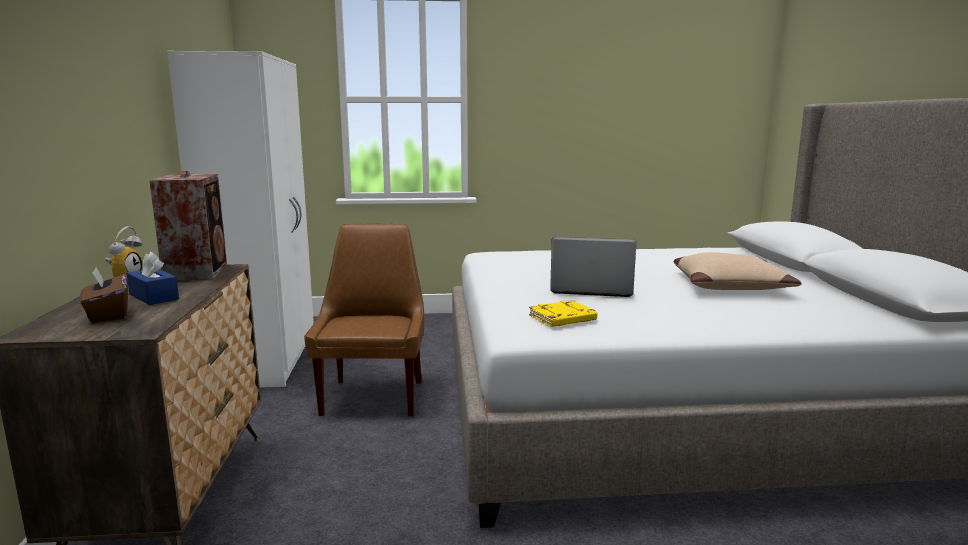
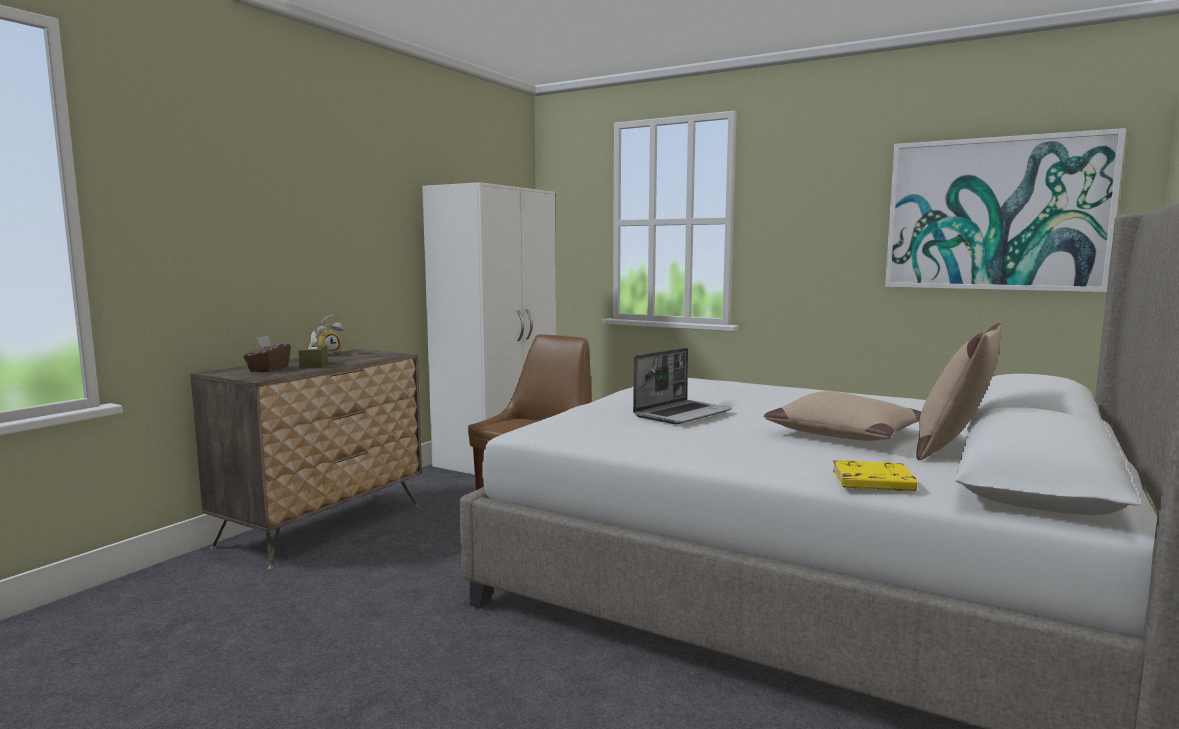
camera: 35 degrees right, 5 degrees down
blue tissue box [126,252,179,305] -> brown tissue box [298,331,328,368]
speaker [149,171,227,281] -> none
yellow book [529,300,597,327] -> yellow book moved to [833,460,917,491]
laptop [550,237,636,297] -> laptop turned 90 degrees clockwise [633,348,732,424]
none -> picture [885,128,1126,292]
none -> beige pillow [916,323,1002,460]

